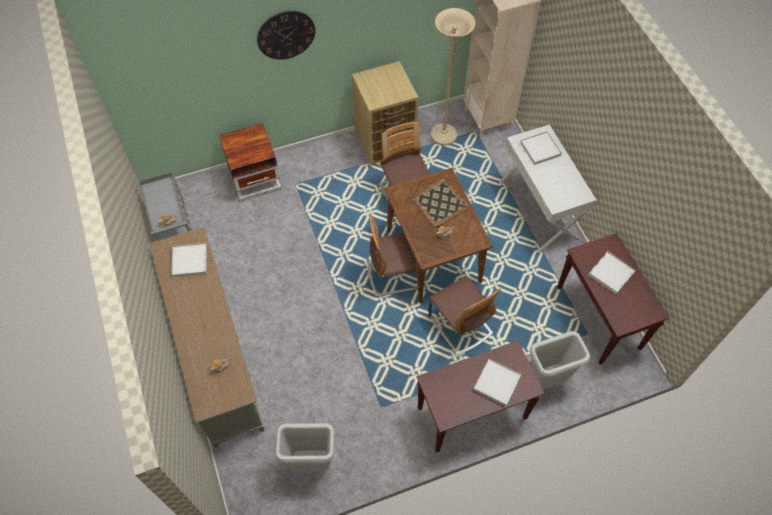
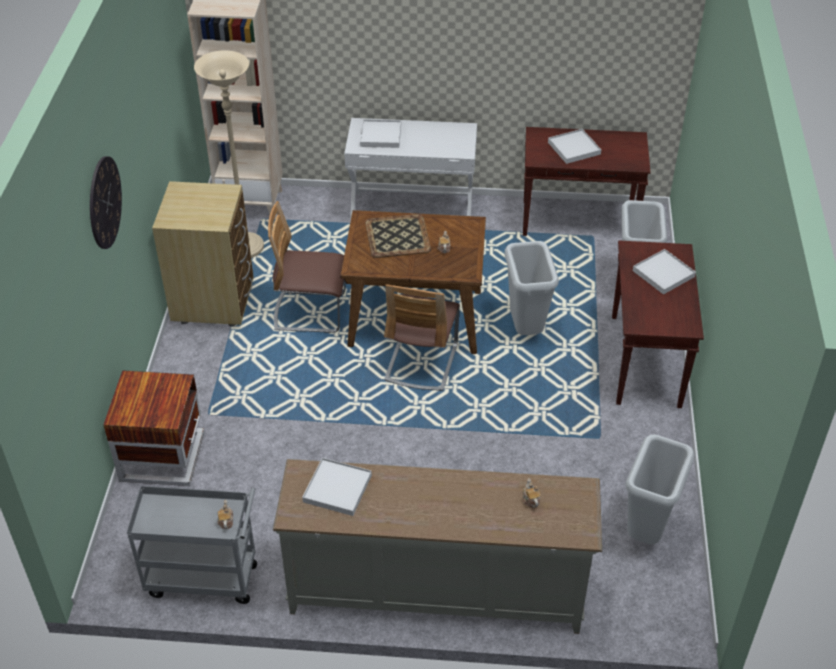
camera: 65 degrees left, 15 degrees down
chair [429,277,501,355] -> grey trash can [505,241,559,335]

